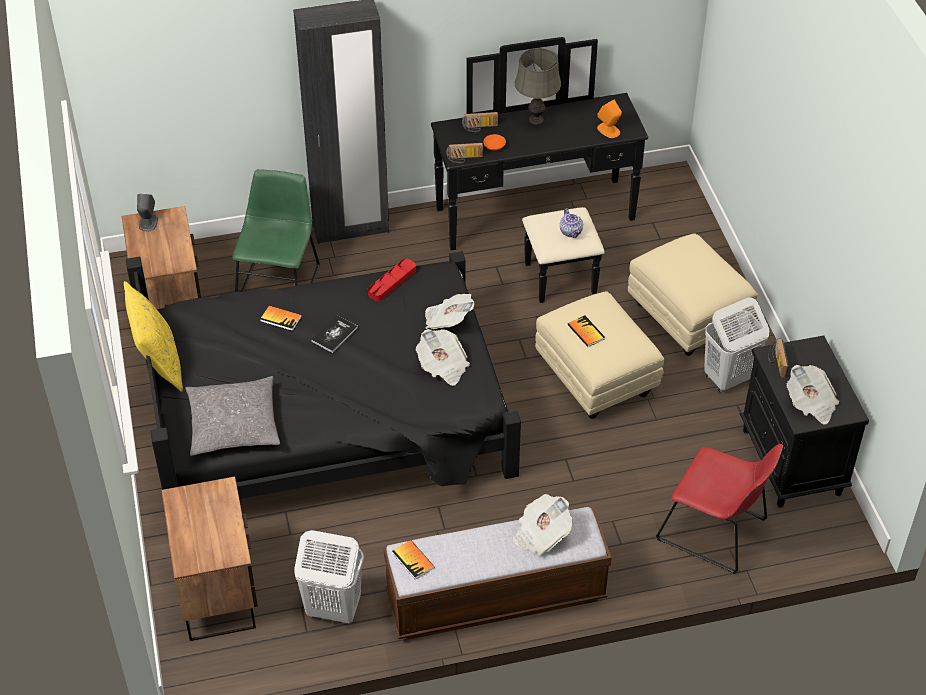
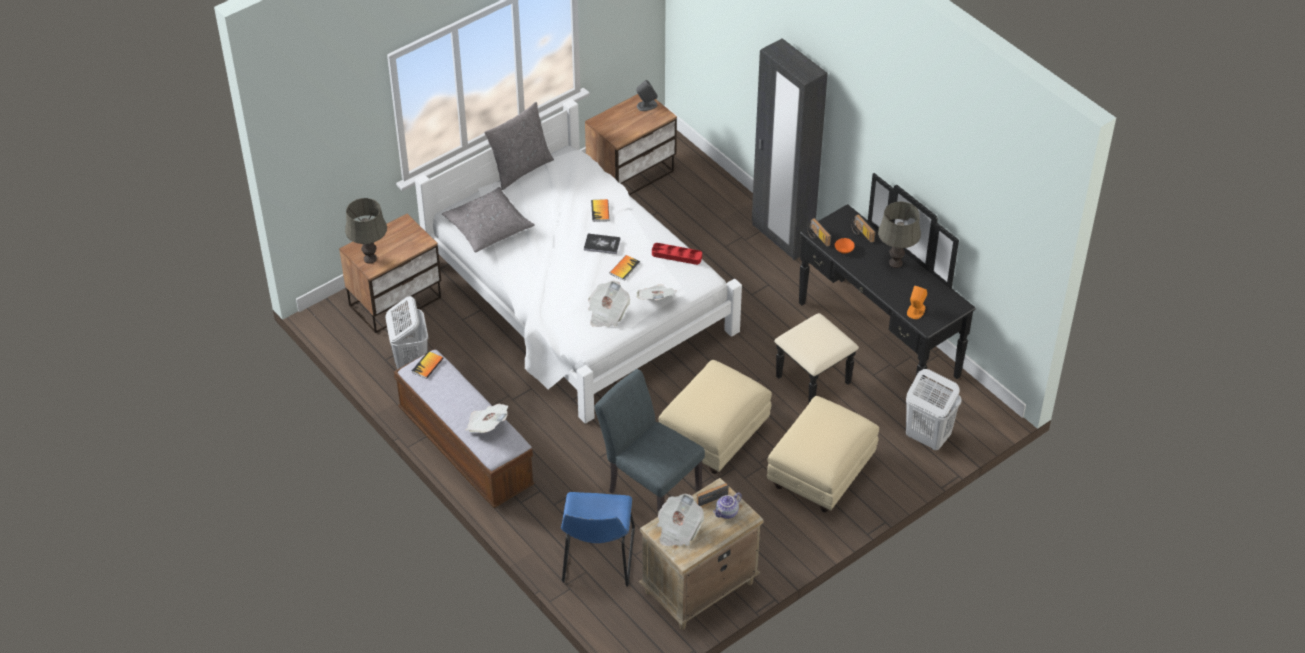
camera: 65 degrees right, 0 degrees up
yellow pillow [124,281,183,392] -> grey pillow [484,102,554,190]
black bed [126,251,521,499] -> white bed [415,99,742,423]
green chair [232,169,320,292] -> none
teapot [560,208,583,238] -> teapot moved to [713,492,742,519]
book [568,315,605,347] -> book moved to [610,255,640,281]
red chair [656,444,783,574] -> blue chair [561,492,635,587]
white laundry basket [704,297,769,392] -> white laundry basket moved to [906,369,962,450]
black nightstand [739,336,869,508] -> beige nightstand [639,478,764,630]
none -> grey table lamp [345,198,387,264]
none -> grey chair [594,369,705,511]

